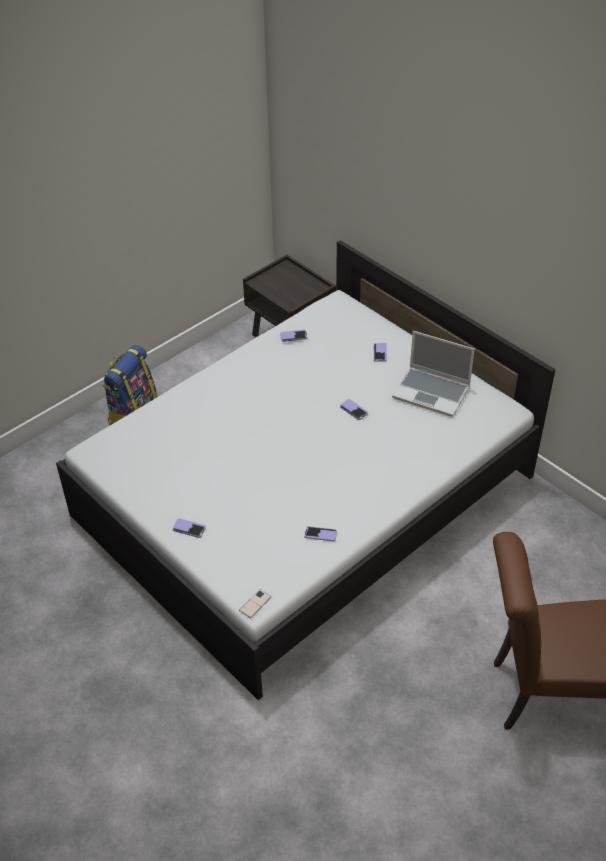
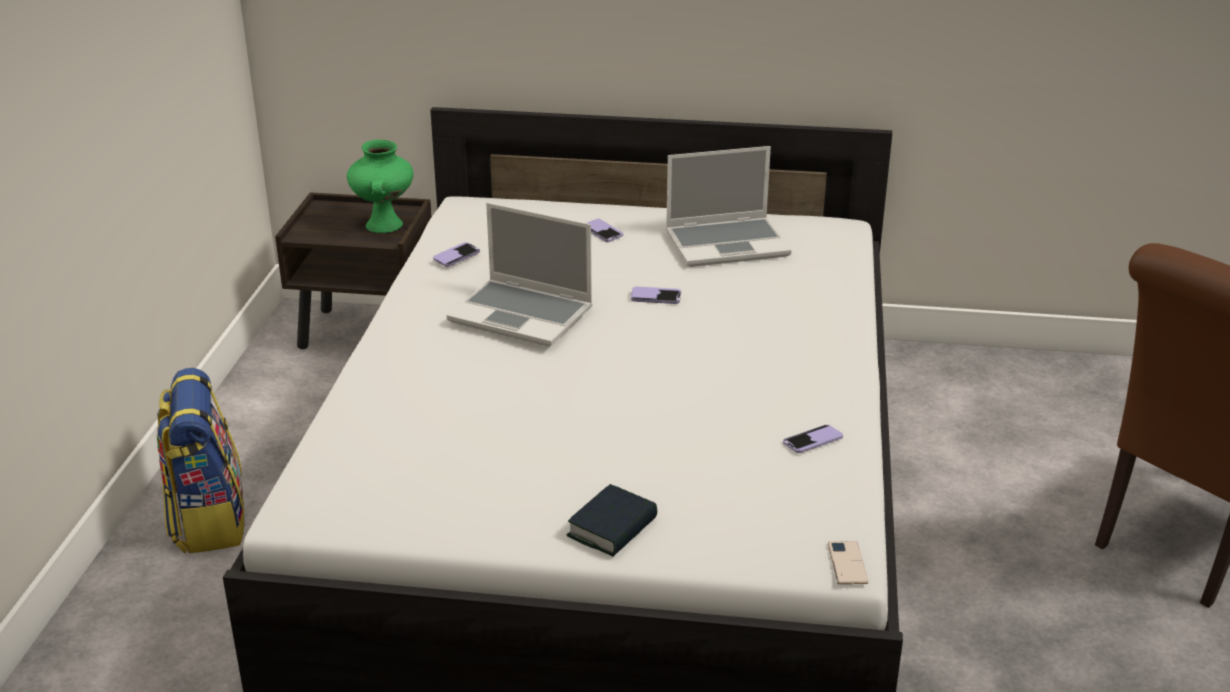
camera: 40 degrees left, 15 degrees down
phone [173,518,206,538] -> book [566,484,657,556]
none -> green vase [347,140,413,233]
none -> laptop [447,203,593,347]

